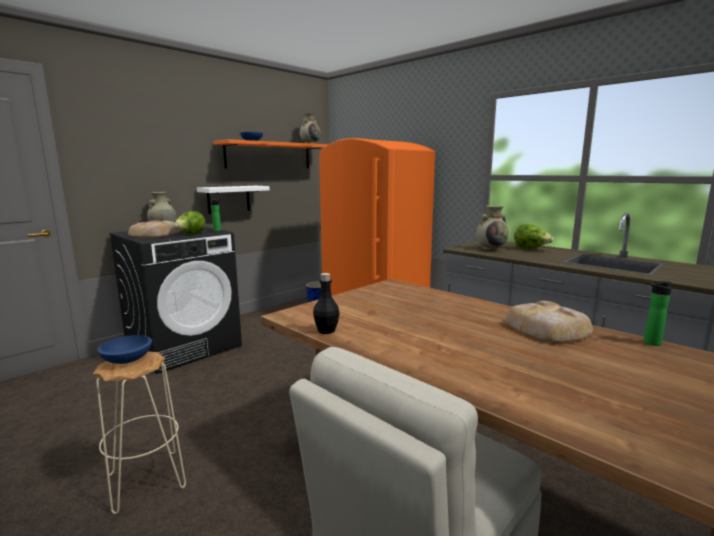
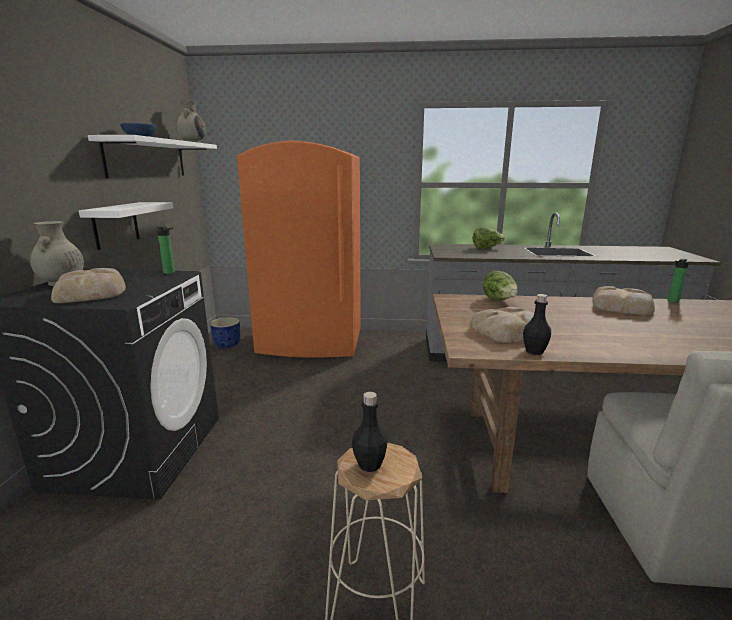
camera: 40 degrees left, 5 degrees up
blue bowl [97,335,152,364] -> black bottle [352,392,388,472]
lettuce [173,211,205,234] -> lettuce moved to [483,271,518,300]
orange shelf [213,139,329,168] -> white shelf [88,135,217,178]
beige vase [476,205,509,250] -> none
none -> bread [470,307,534,343]

